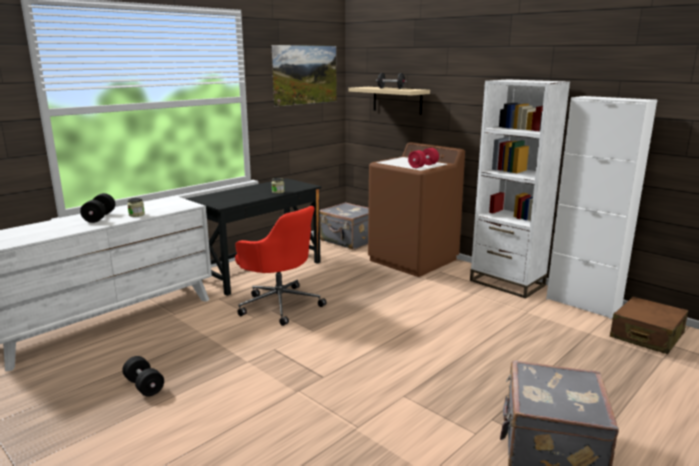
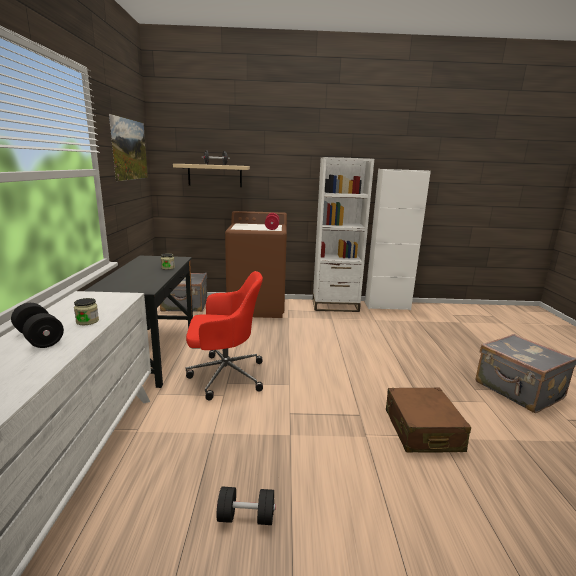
camera: 45 degrees left, 0 degrees up
brown suitcase [610,297,688,354] -> brown suitcase moved to [386,387,471,453]

